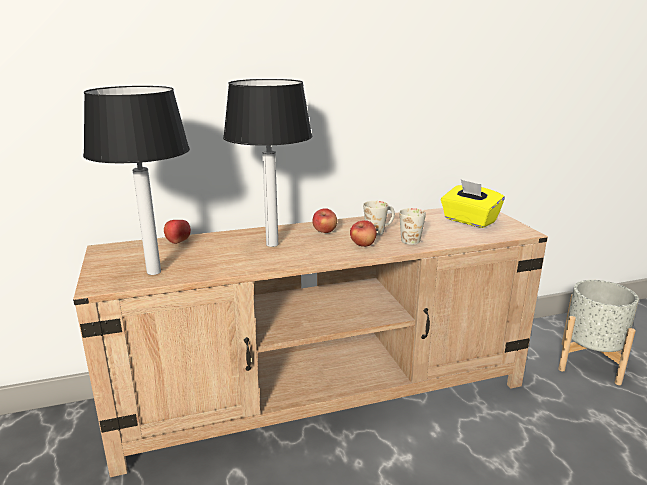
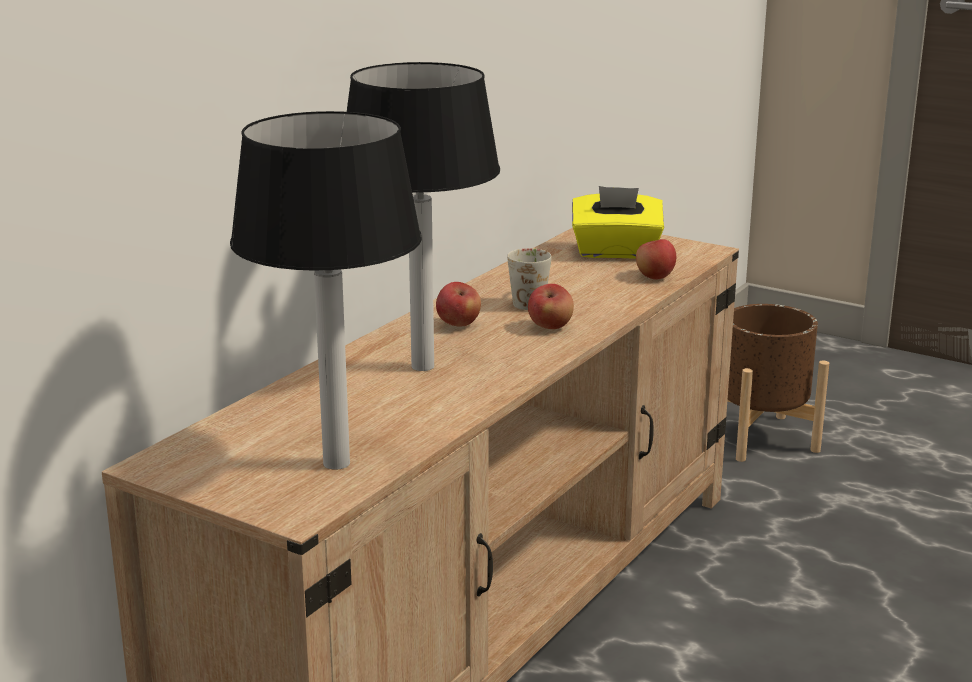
camera: 40 degrees left, 0 degrees up
apple [164,220,191,244] -> apple moved to [636,239,676,279]
white mug [399,208,426,245] -> none
grey planter [558,280,639,385] -> brown planter [727,304,829,462]

